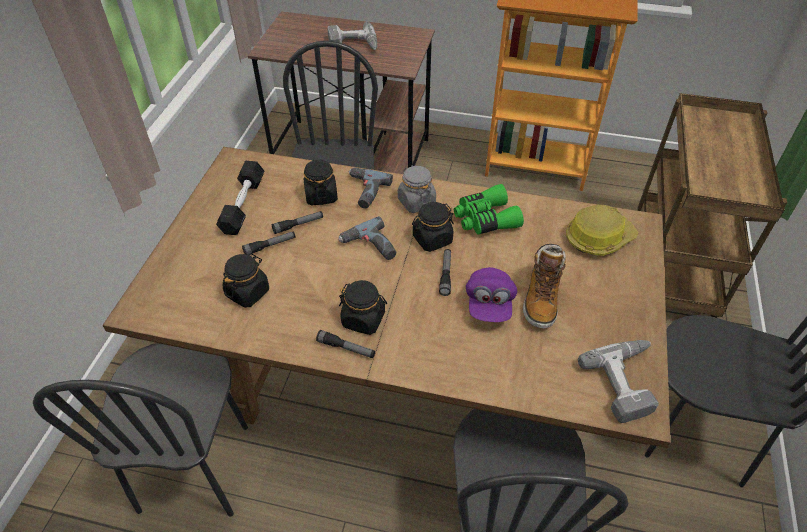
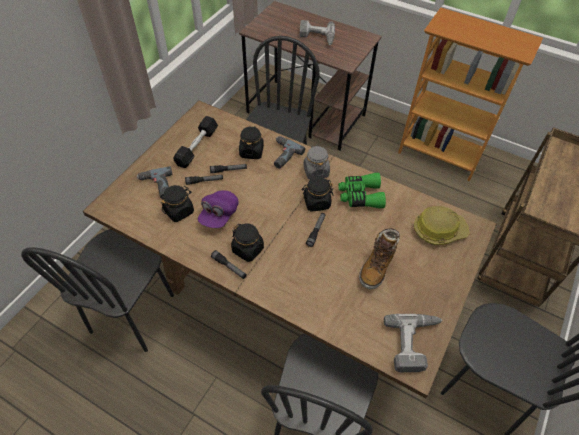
camera: 15 degrees right, 5 degrees up
power drill [338,216,396,260] -> power drill moved to [137,166,172,199]
purple cap [466,267,517,322] -> purple cap moved to [198,190,239,228]

